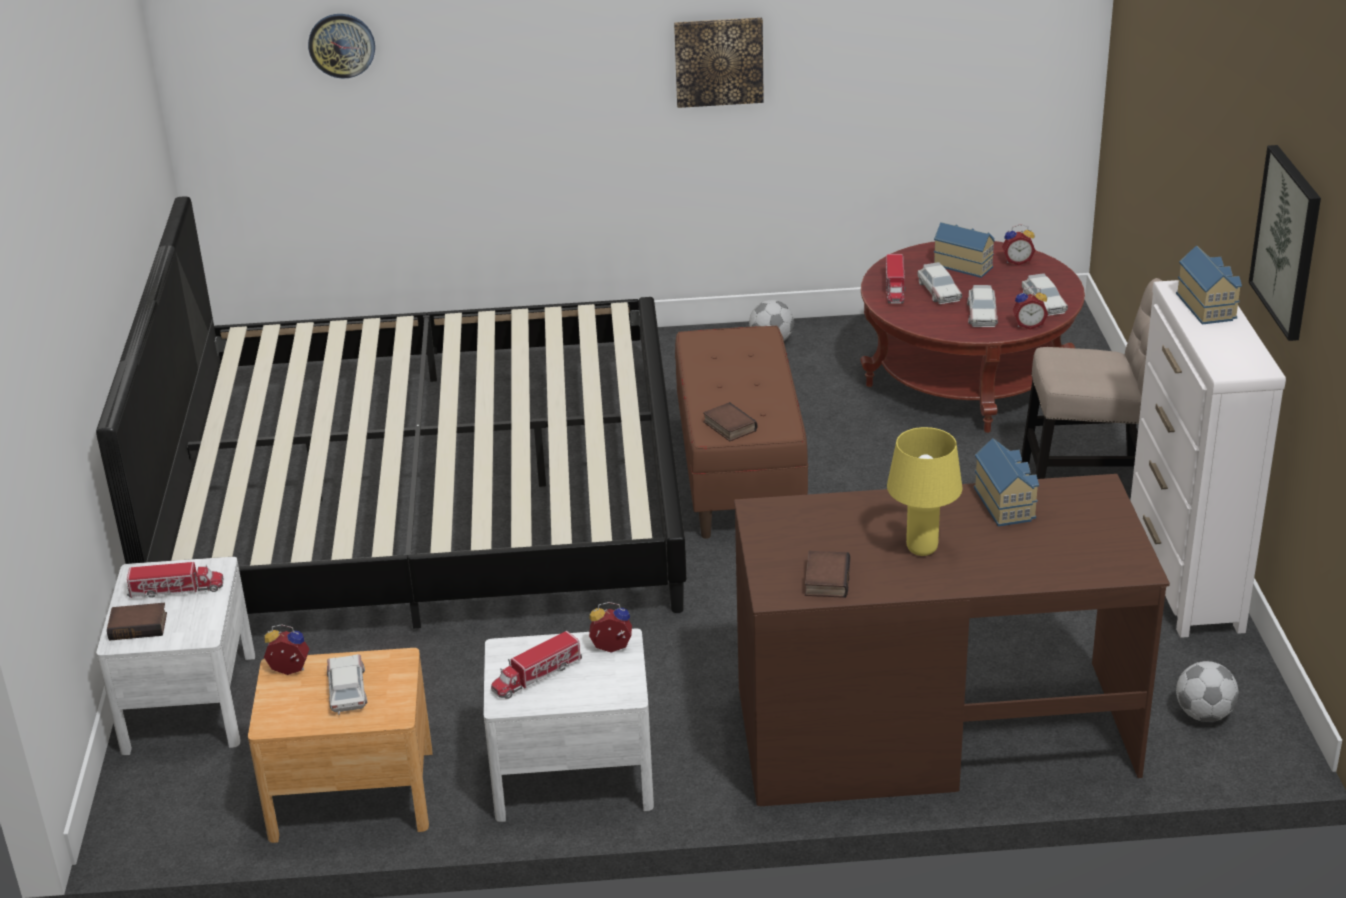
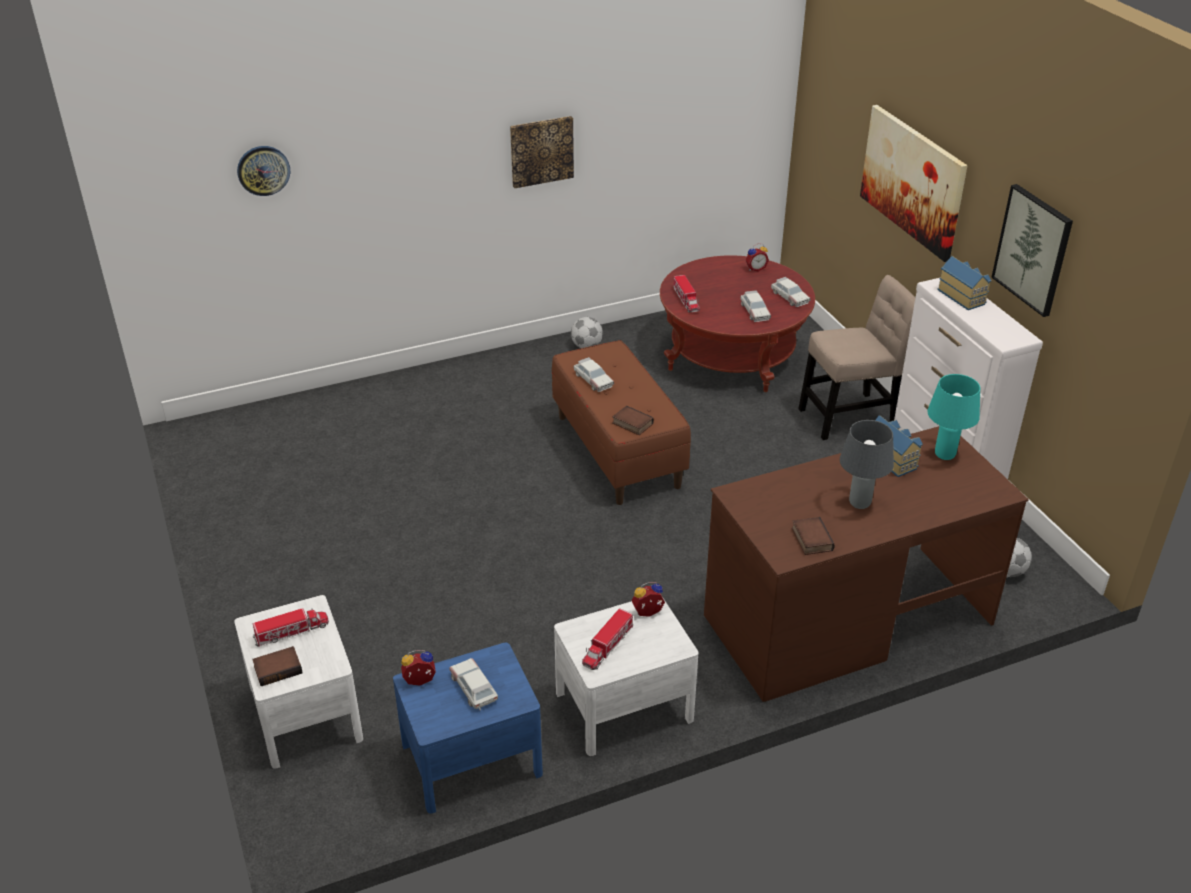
camera: 20 degrees left, 5 degrees up
bed [96,196,687,629] -> none
brown nightstand [248,648,433,843] -> blue nightstand [393,642,543,814]
yellow table lamp [887,427,962,556] -> grey table lamp [840,420,894,509]
toy car [917,262,962,304] -> toy car moved to [574,357,614,392]
toy house [934,222,995,278] -> none
alarm clock [1013,287,1048,330] -> none
none -> picture [860,105,968,262]
none -> turquoise table lamp [927,374,980,460]

